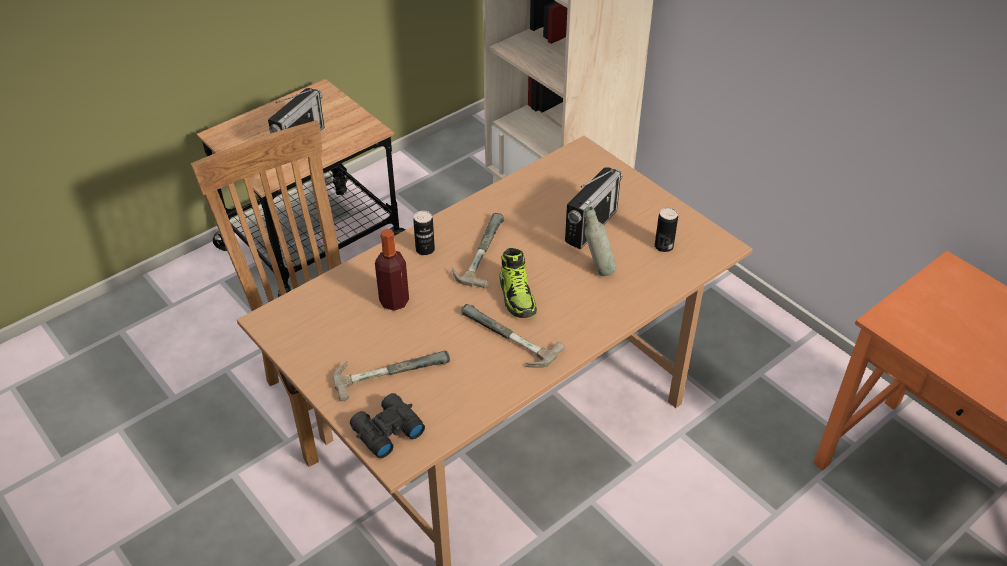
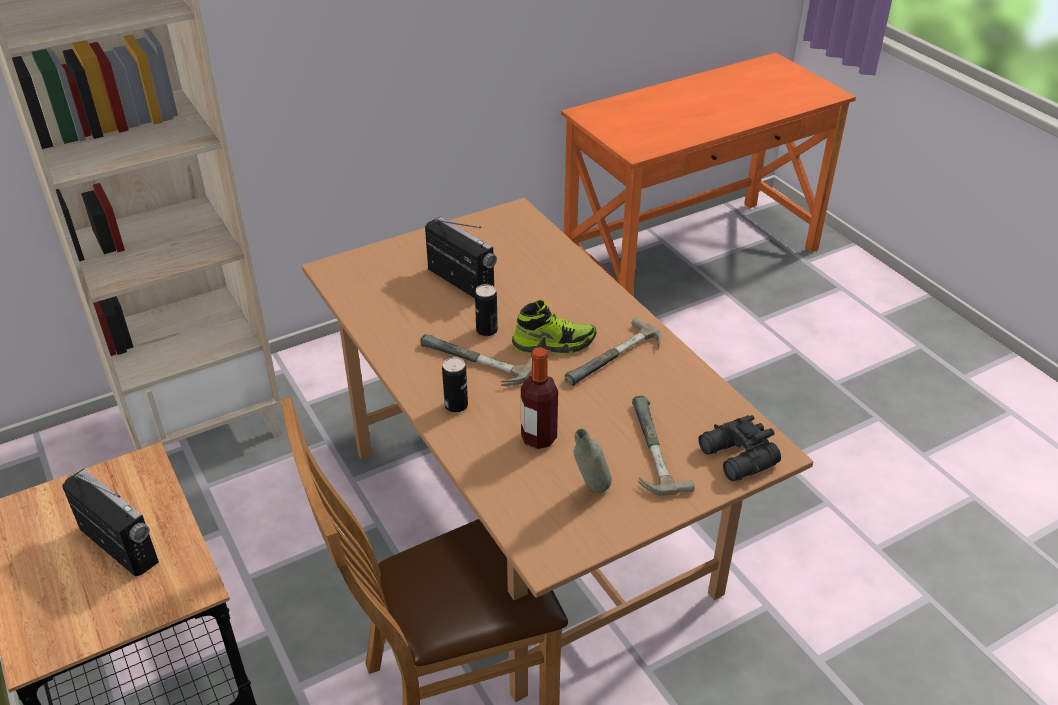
camera: 80 degrees left, 5 degrees down
grey bottle [584,207,616,276] -> grey bottle moved to [574,429,612,493]
can [655,207,678,252] -> can moved to [475,284,498,336]

